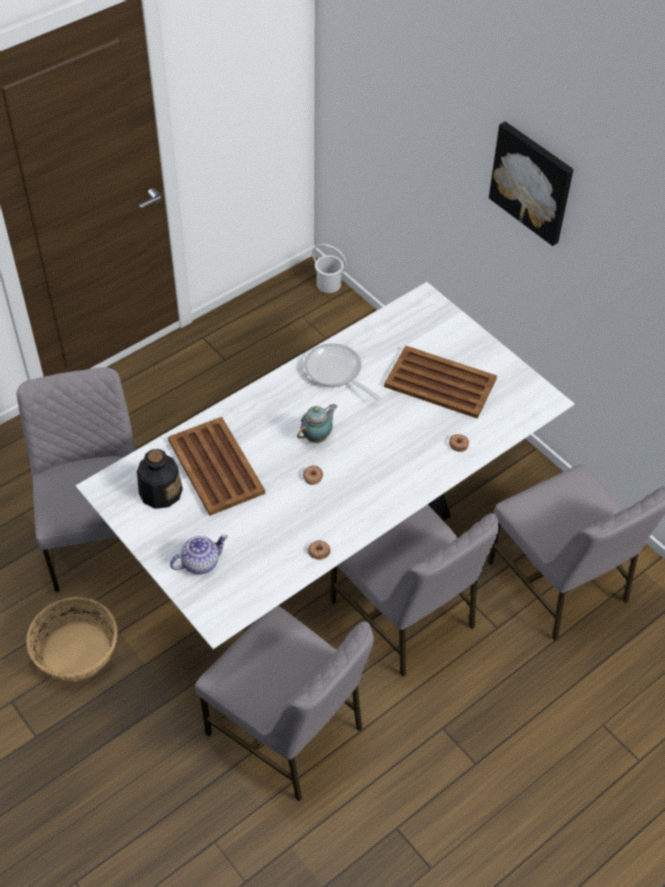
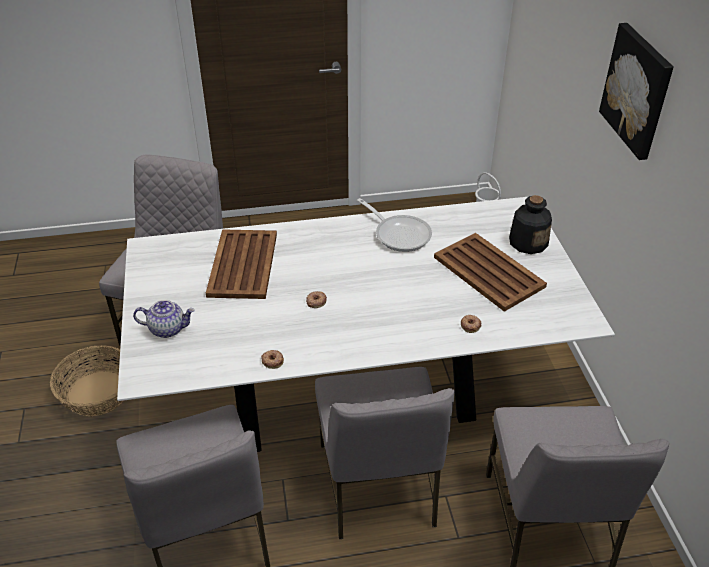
camera: 30 degrees right, 10 degrees down
bottle [137,449,183,509] -> bottle moved to [509,195,552,254]
teapot [297,404,337,443] -> none
frying pan [304,343,381,401] -> frying pan turned 150 degrees clockwise [357,198,432,252]

